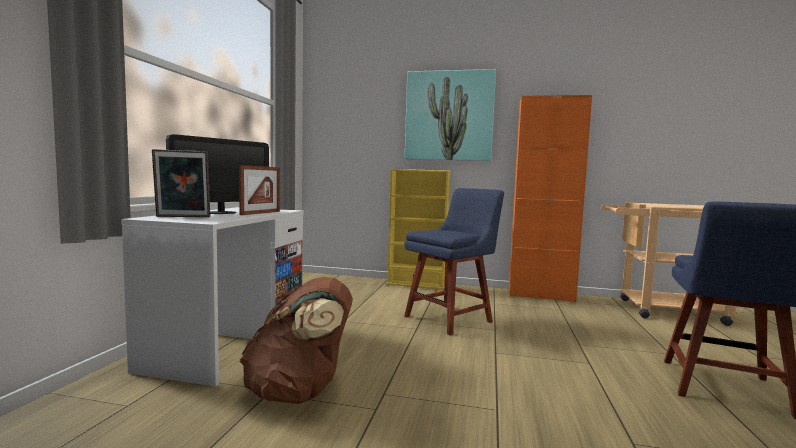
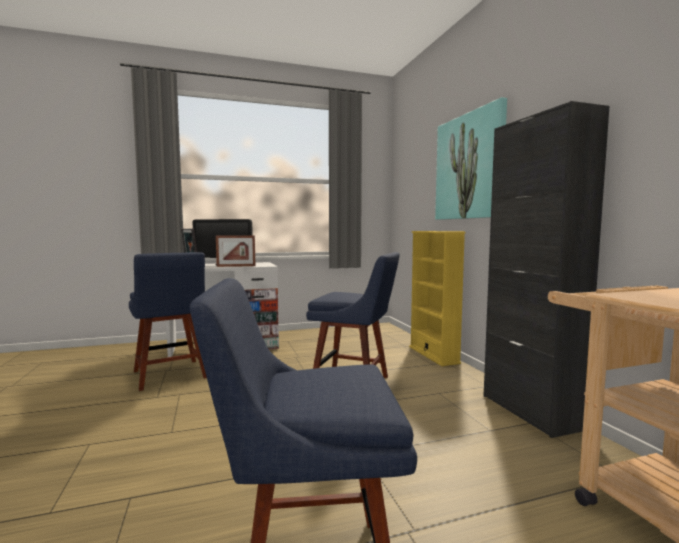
camera: 60 degrees right, 0 degrees up
brown backpack [240,277,353,404] -> blue chair [129,252,207,391]
orange cabinet [509,95,592,302] -> black cabinet [484,101,609,438]

